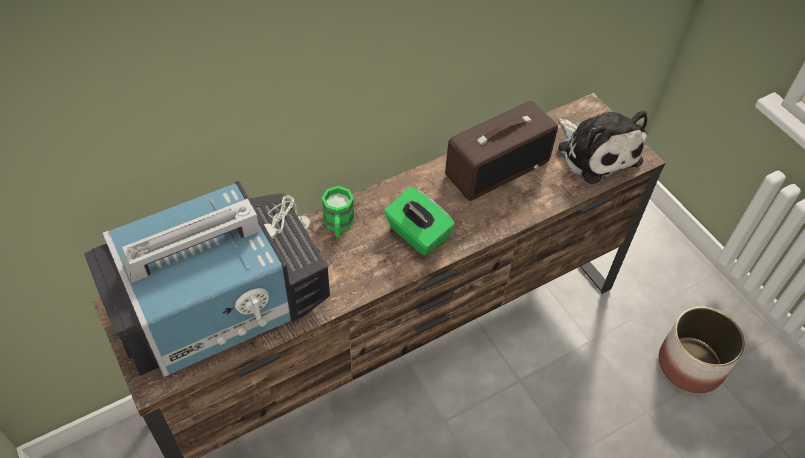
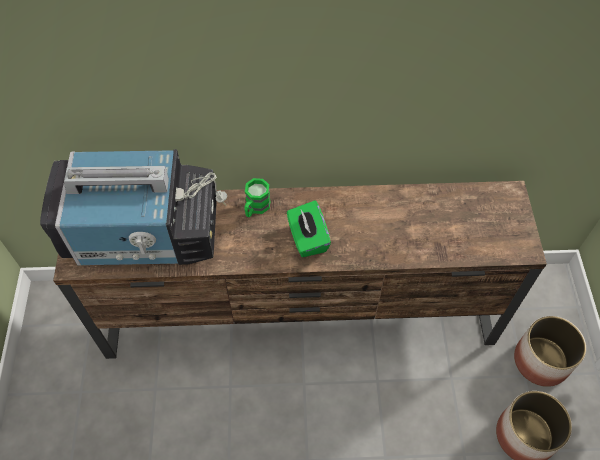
camera: 30 degrees right, 5 degrees up
radio [445,101,558,201] -> none
plush toy [558,110,647,184] -> none
none -> planter [514,316,586,387]

